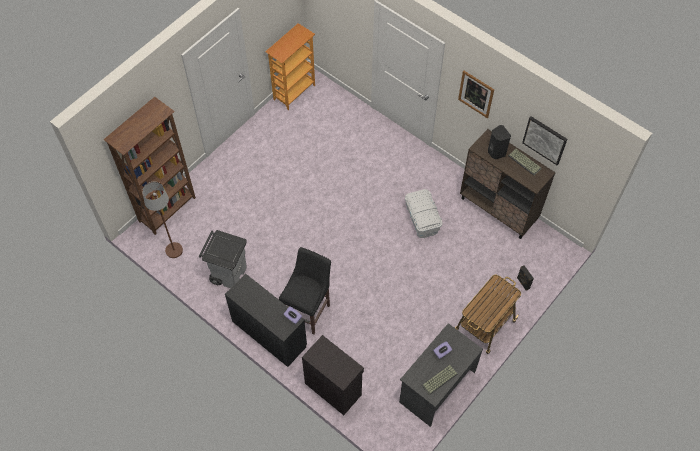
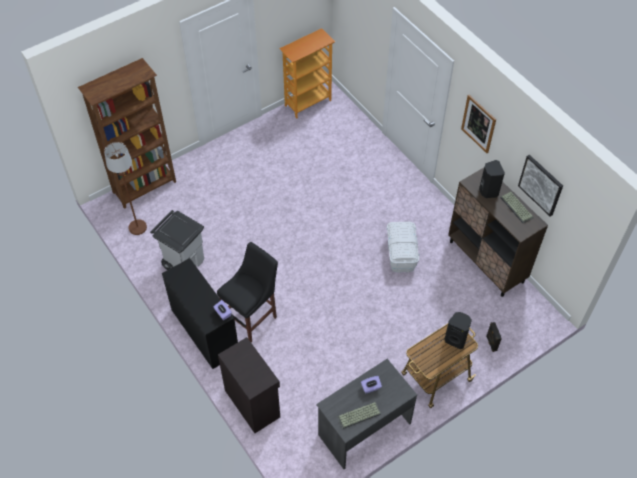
camera: 15 degrees right, 5 degrees down
none -> black speaker [444,312,472,349]

